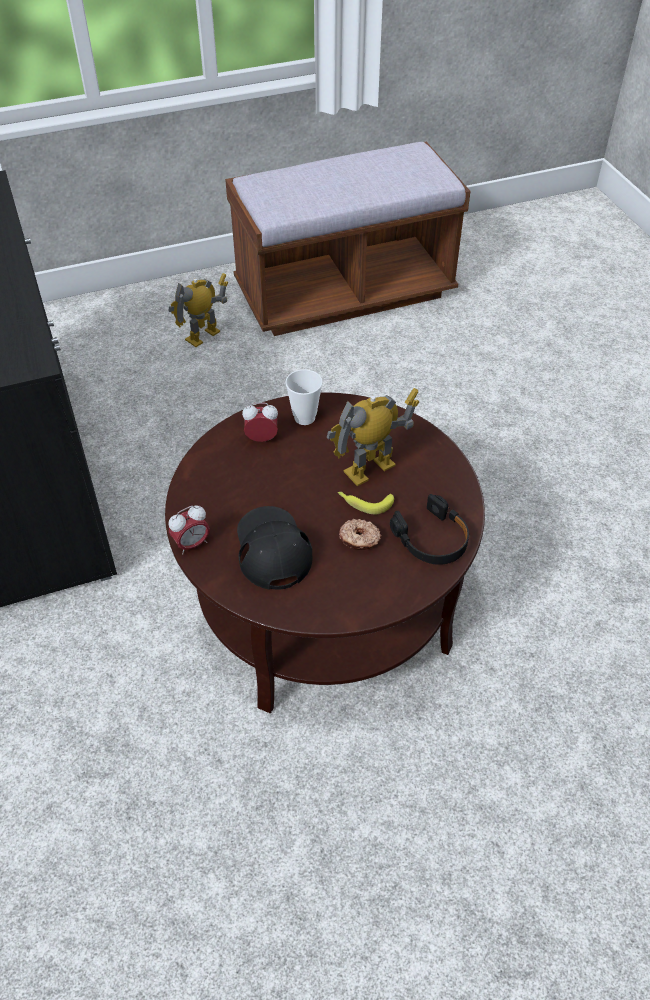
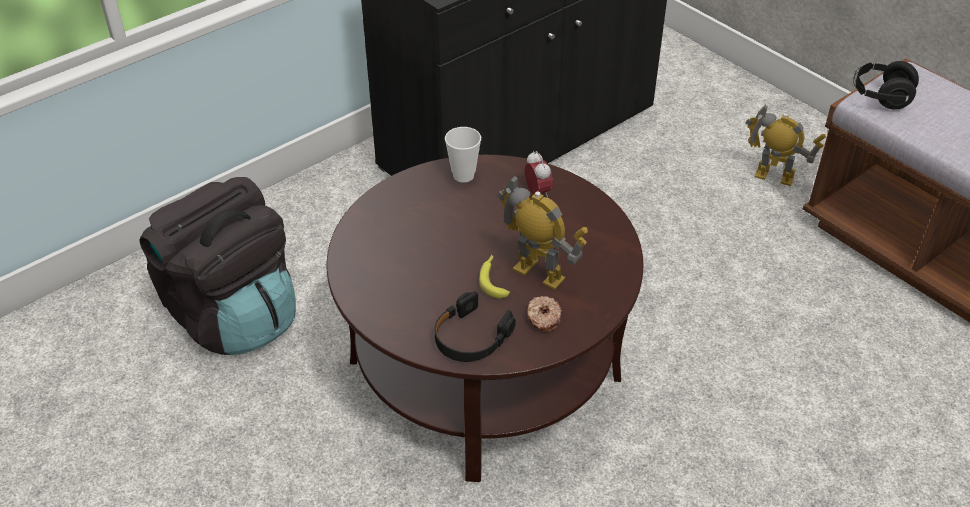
camera: 70 degrees right, 5 degrees down
alarm clock [169,506,210,555] -> none
black cap [237,506,312,590] -> none
cup [285,369,323,425] -> cup moved to [445,127,481,183]
donut [339,519,381,550] -> donut moved to [527,296,562,332]
none -> black backpack [139,177,296,355]
none -> black headphones [853,61,919,110]

